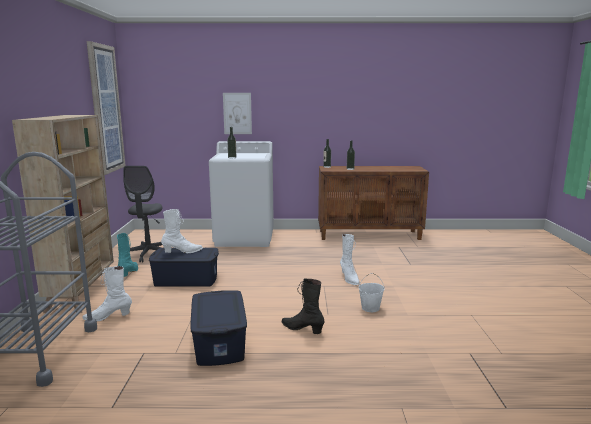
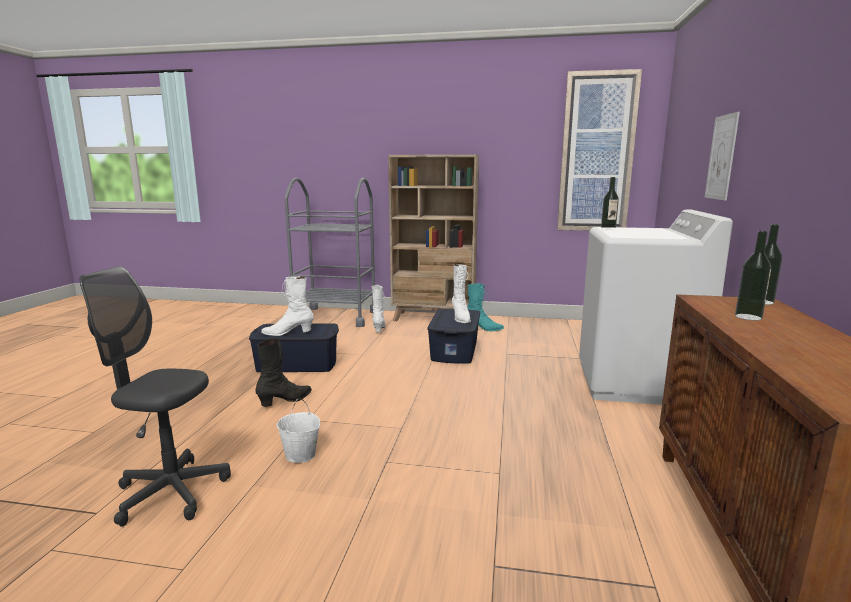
camera: 100 degrees right, 0 degrees up
grey office chair [123,166,162,262] -> grey office chair moved to [79,266,231,527]
white boot [340,234,359,285] -> white boot moved to [261,276,314,336]

